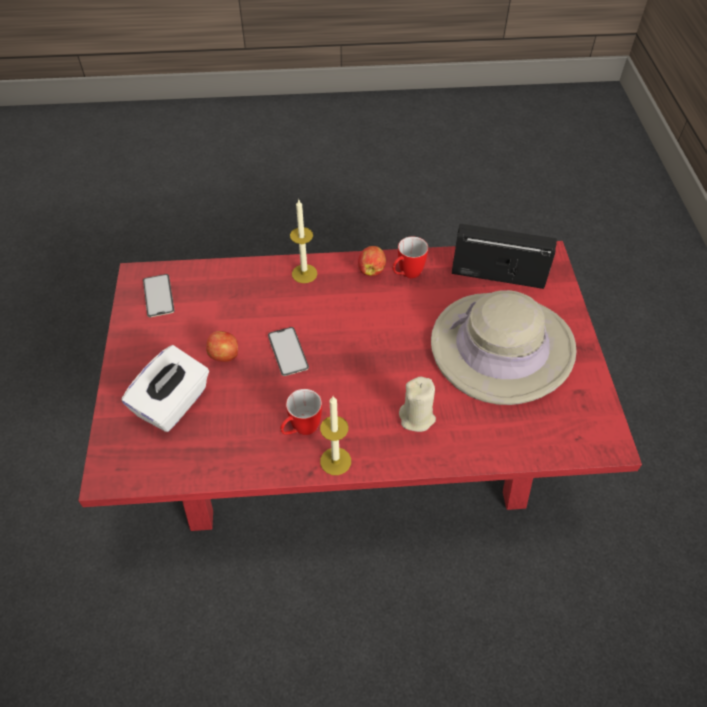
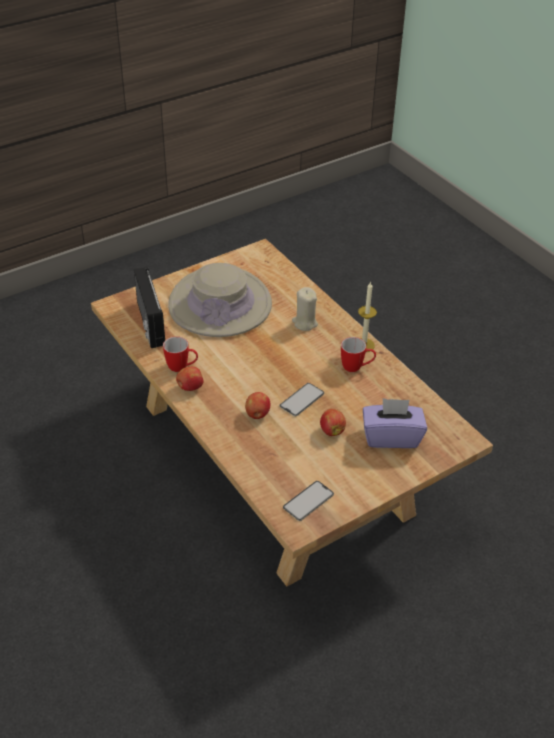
camera: 120 degrees left, 10 degrees down
red coffee table [78,241,642,531] -> beige coffee table [91,239,493,586]
white tissue box [122,345,209,432] -> purple tissue box [363,398,427,448]
candle [290,200,317,283] -> none
none -> apple [245,392,270,419]

